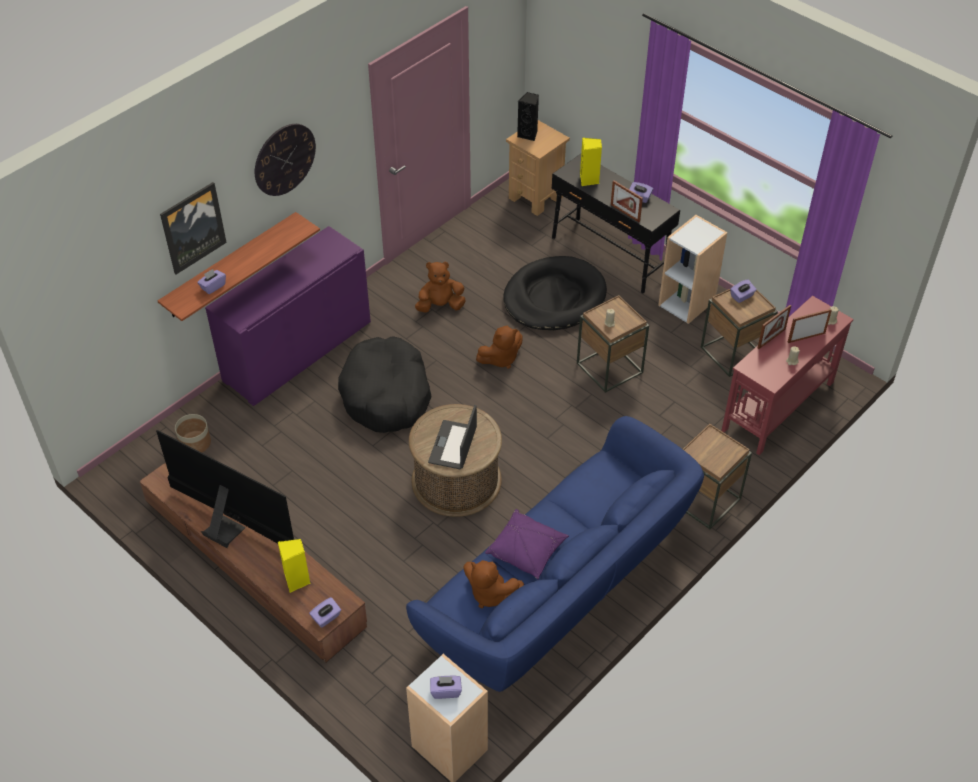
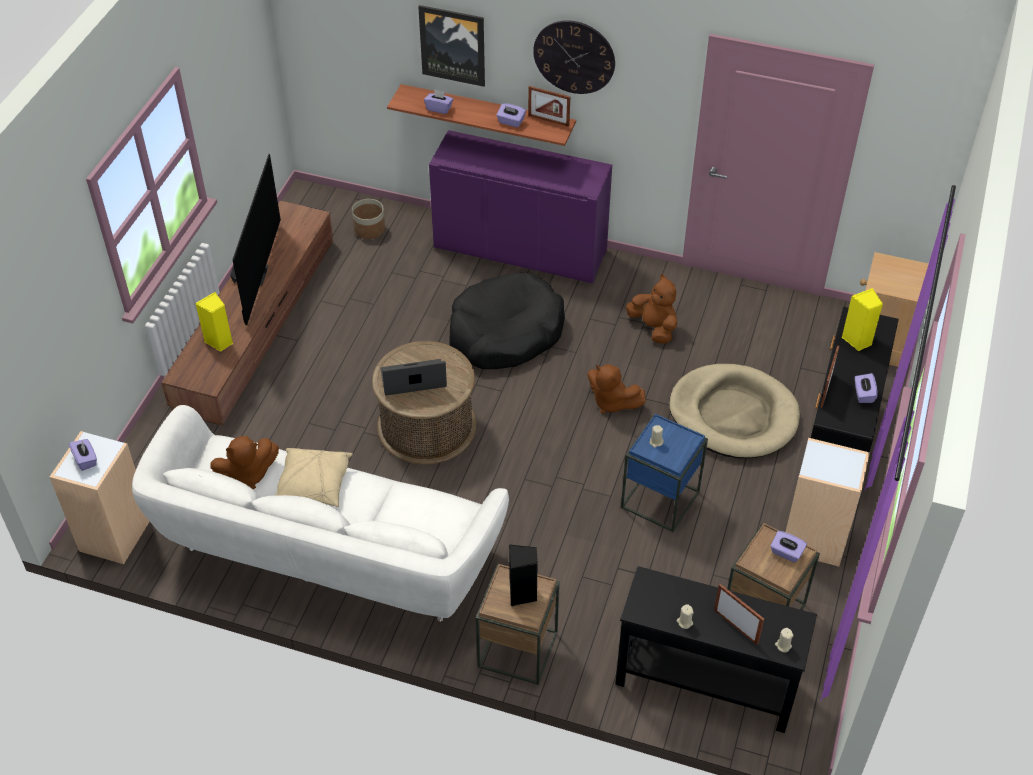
camera: 65 degrees right, 0 degrees up
purple tissue box [309,597,341,628] -> purple tissue box moved to [496,103,526,127]
blue sofa [406,416,704,692] -> white sofa [132,405,509,622]
brown plush toy [463,560,524,609] -> brown plush toy turned 120 degrees counterclockwise [210,436,279,489]
purple pillow [485,509,569,579] -> beige pillow [275,448,353,507]
black dog bed [503,256,607,330] -> beige dog bed [669,364,800,458]
black speaker [517,92,539,141] -> black speaker moved to [509,544,538,606]
brown side table [577,295,649,393] -> blue side table [621,414,708,532]
red console table [721,296,854,455] -> black console table [615,566,817,733]
picture frame [757,305,791,349] -> picture frame moved to [528,86,570,127]

